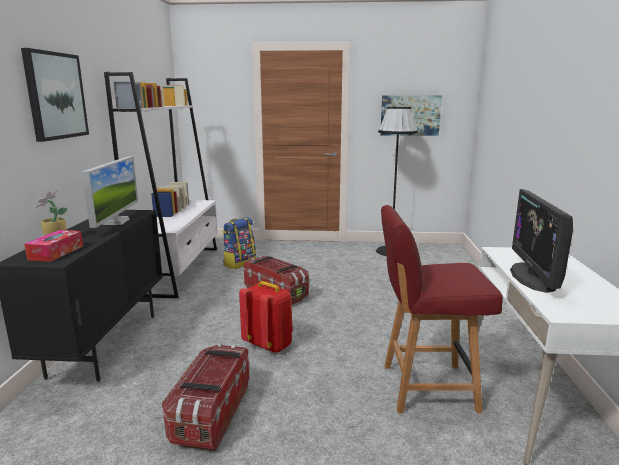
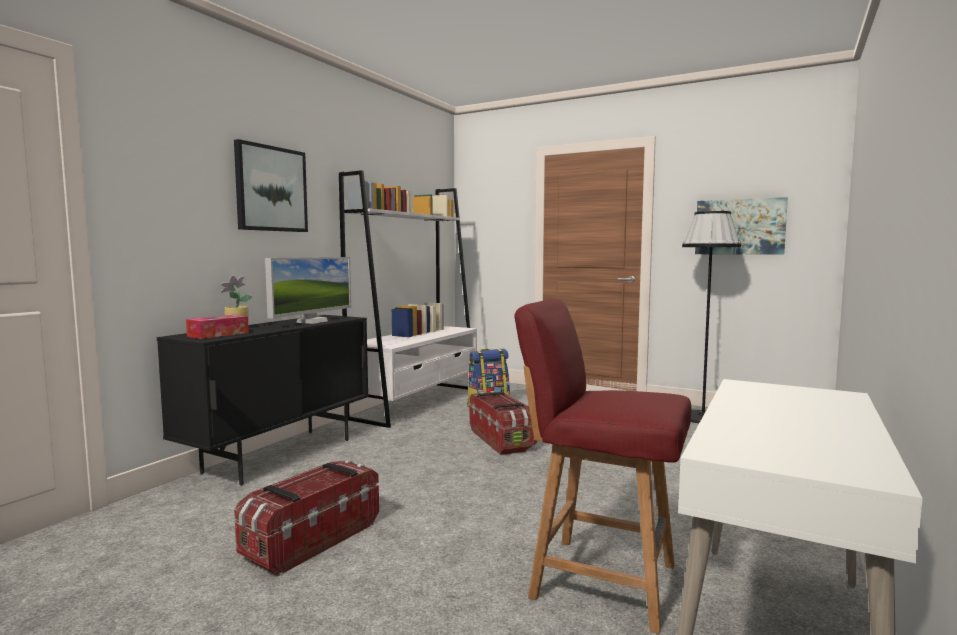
camera: 25 degrees right, 10 degrees down
red backpack [239,281,293,353] -> none
monitor [510,189,573,293] -> none

